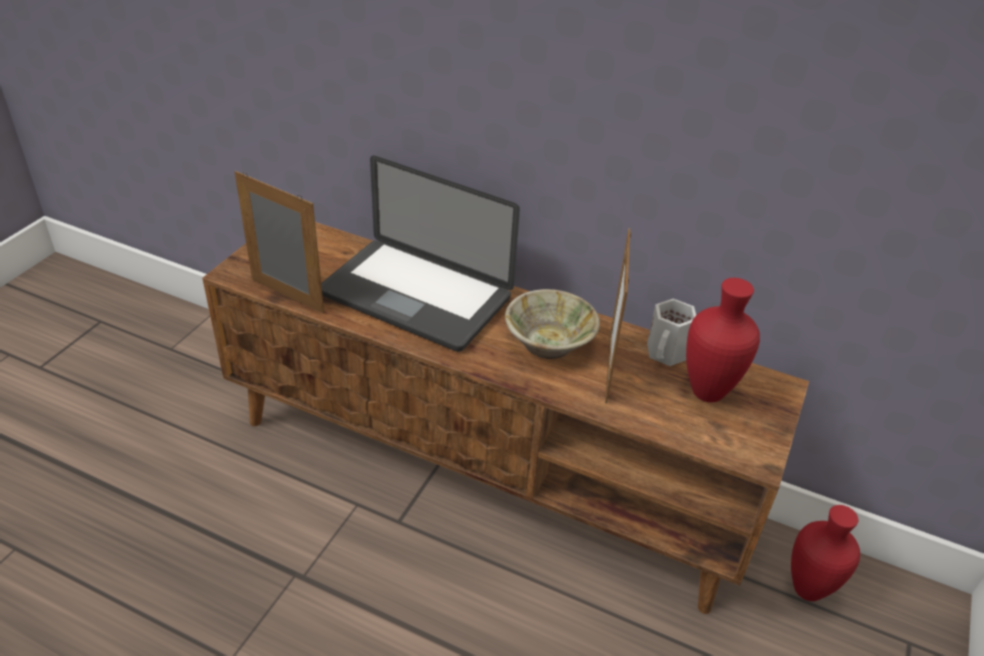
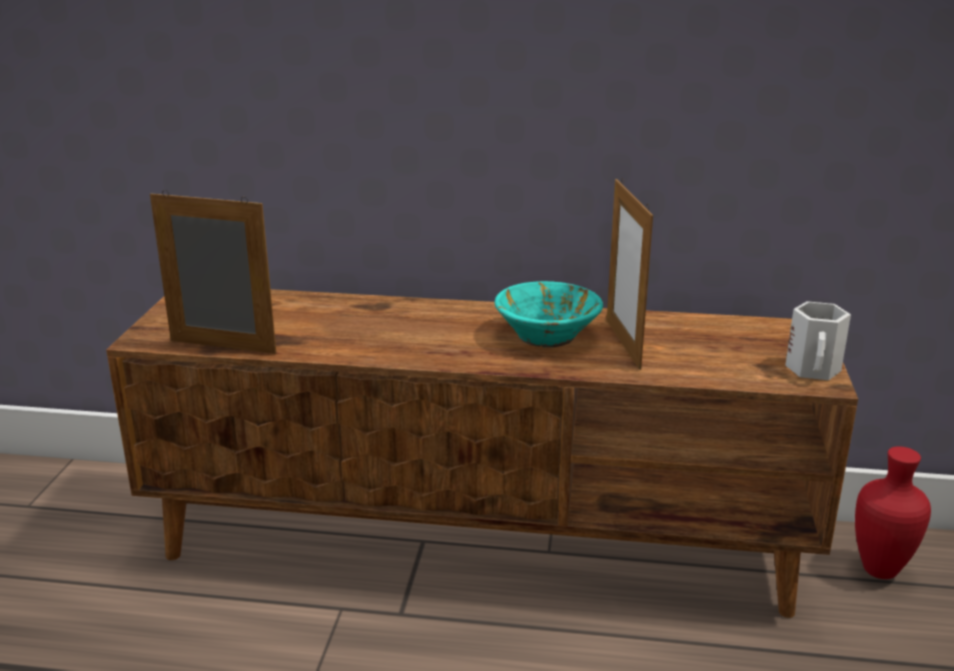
camera: 15 degrees left, 15 degrees down
laptop [321,156,520,352] -> none
beige bowl [505,289,600,359] -> turquoise bowl [494,281,603,347]
white mug [647,299,696,366] -> white mug moved to [785,301,851,380]
red vase [686,278,760,402] -> none

